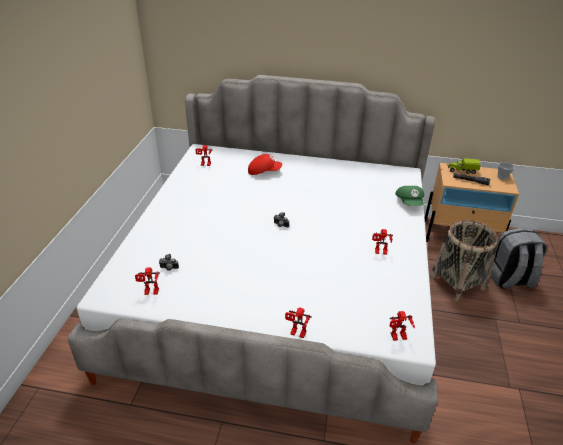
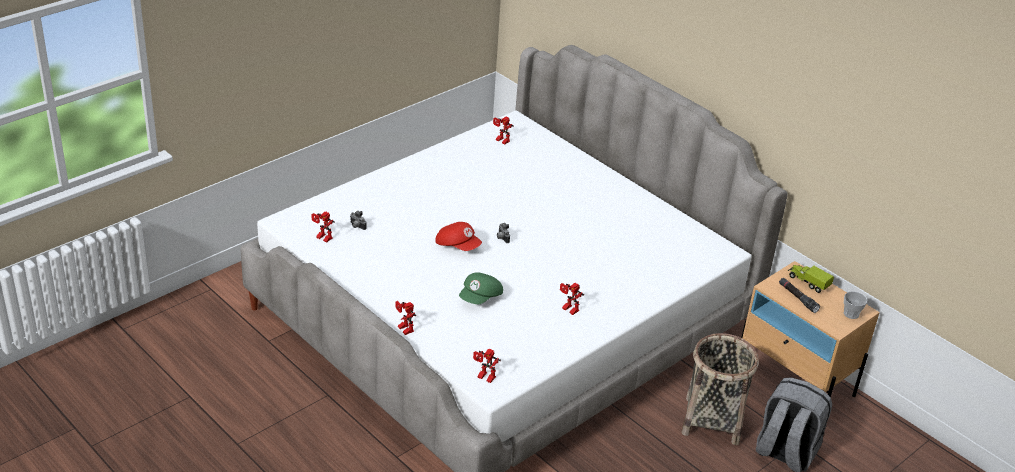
camera: 35 degrees right, 0 degrees up
red cap [248,154,282,175] -> red cap moved to [435,222,482,251]
green cap [395,186,424,206] -> green cap moved to [459,272,503,304]

